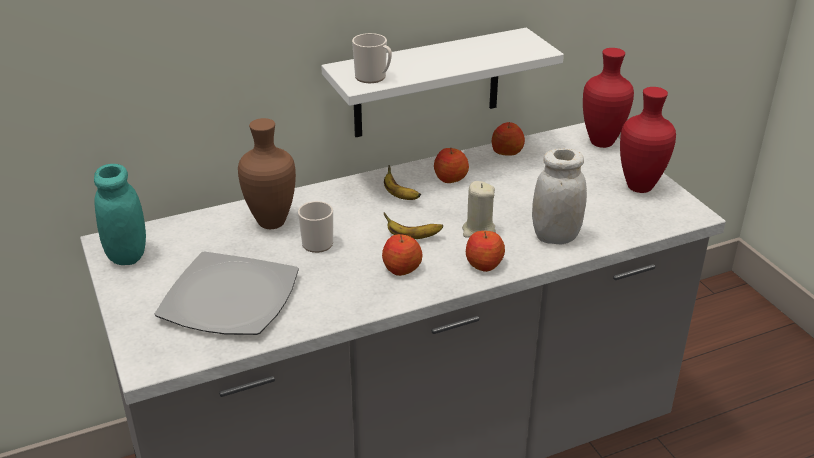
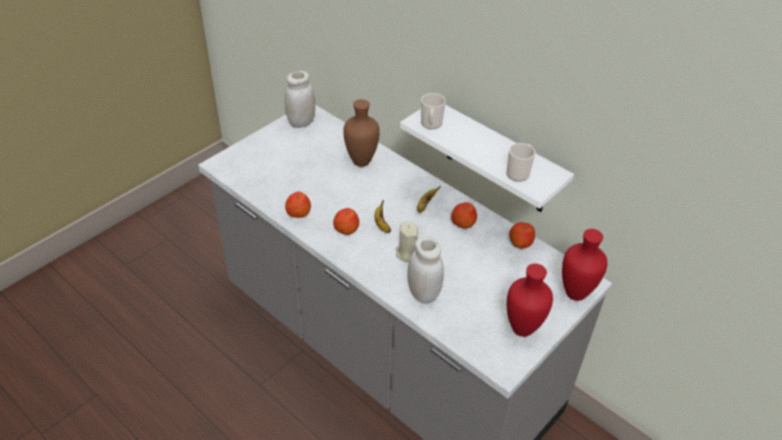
camera: 65 degrees right, 10 degrees up
turquoise jar [94,164,146,265] -> white jar [284,71,315,128]
plate [155,251,299,335] -> none
mug [298,201,333,253] -> mug moved to [506,143,535,182]
apple [466,231,505,272] -> apple moved to [285,192,311,218]

